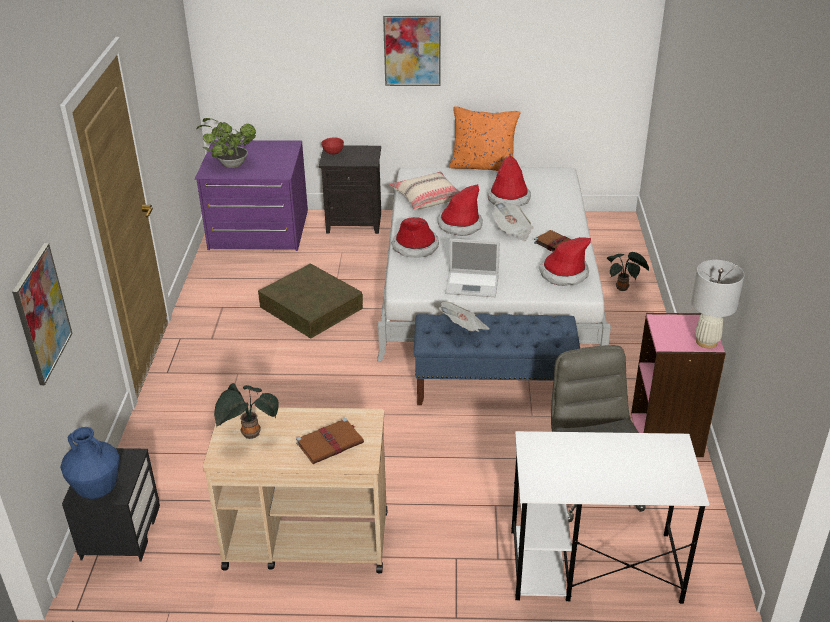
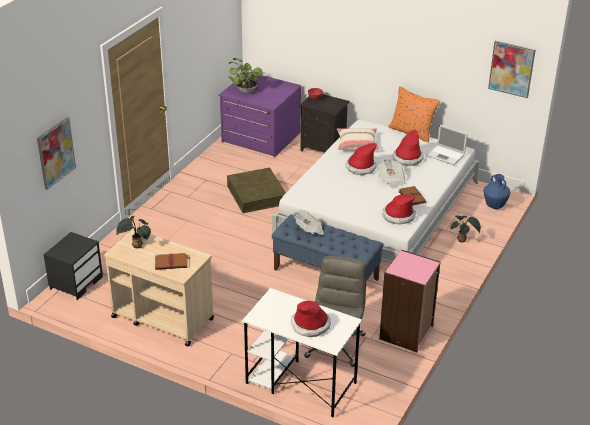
camera: 25 degrees right, 0 degrees up
blue vase [60,427,120,499] -> blue vase moved to [484,174,511,209]
picture [383,15,441,86] -> picture moved to [488,41,536,98]
hat [391,217,439,258] -> hat moved to [291,301,331,337]
laptop [445,238,500,297] -> laptop moved to [426,125,468,165]
white table lamp [691,260,744,348] -> none

